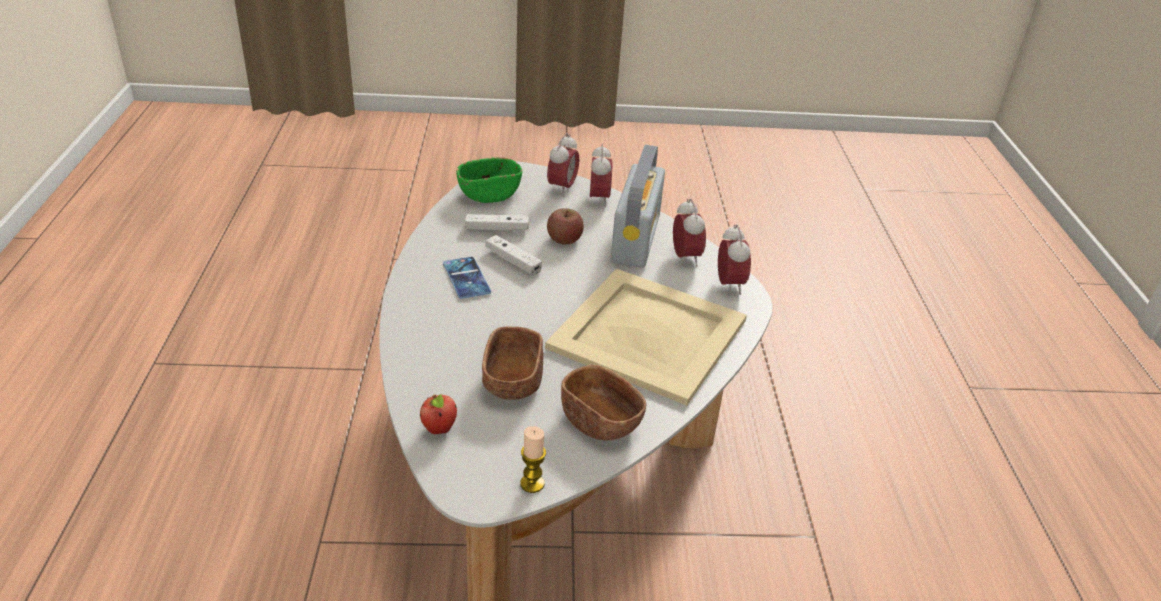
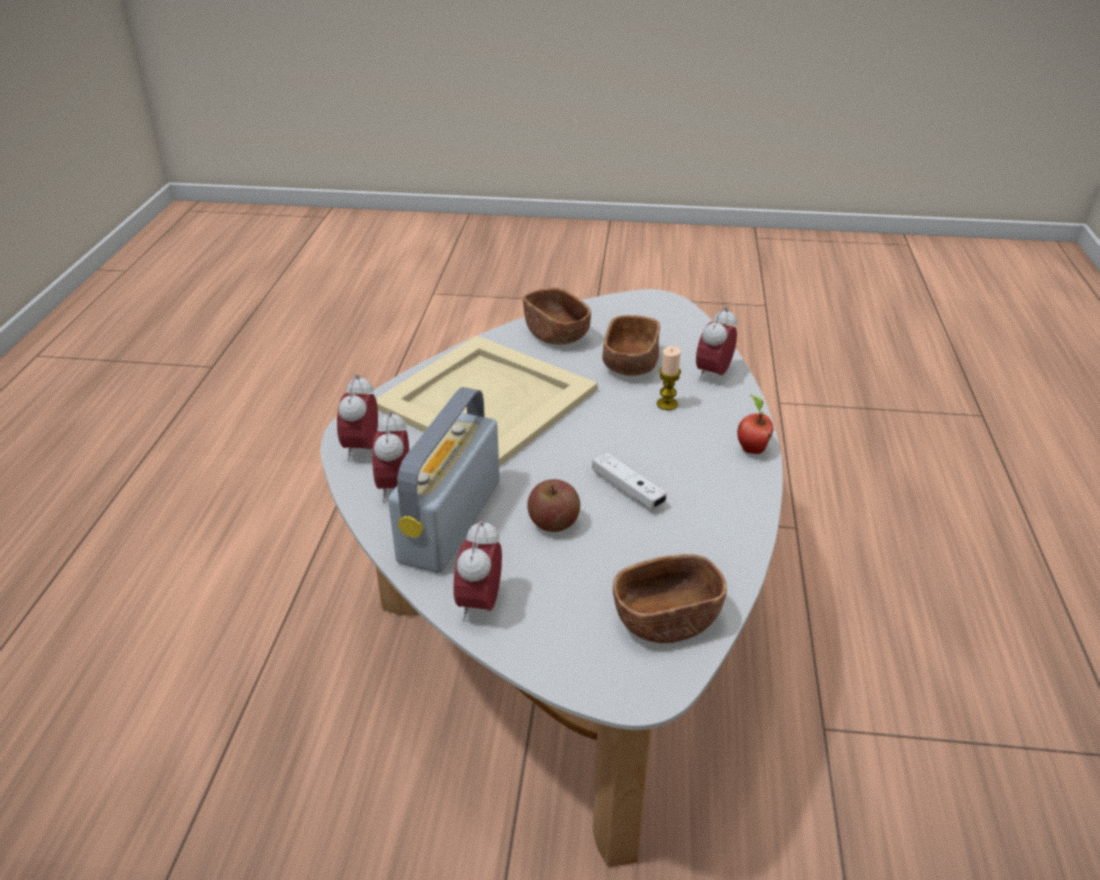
camera: 170 degrees left, 0 degrees up
apple [420,394,457,434] -> apple moved to [737,394,774,454]
phone [443,257,491,299] -> none
green bowl [457,157,522,203] -> brown bowl [613,554,727,643]
white game controller [465,214,529,232] -> none
candle [520,426,546,493] -> candle moved to [657,346,681,410]
alarm clock [547,133,579,196] -> alarm clock moved to [696,306,737,381]

